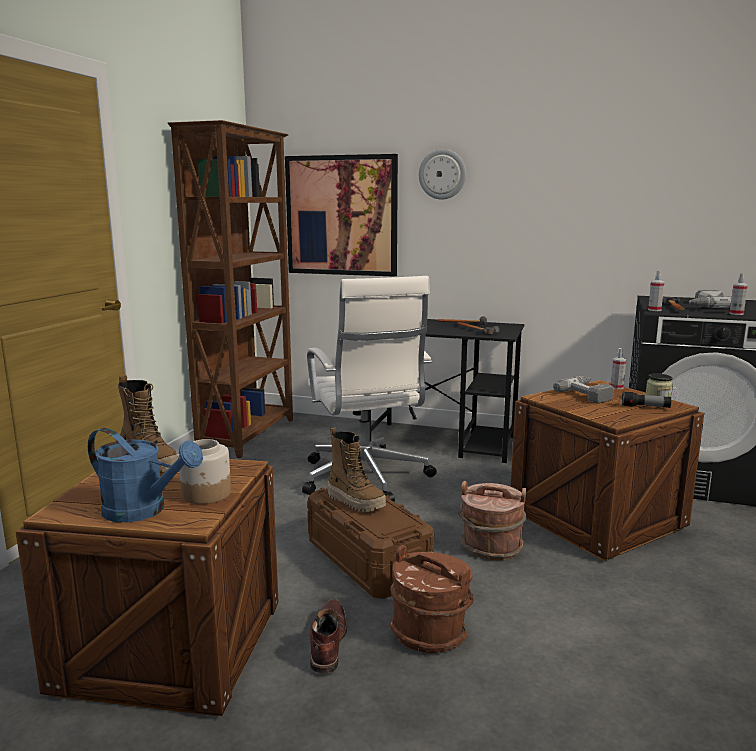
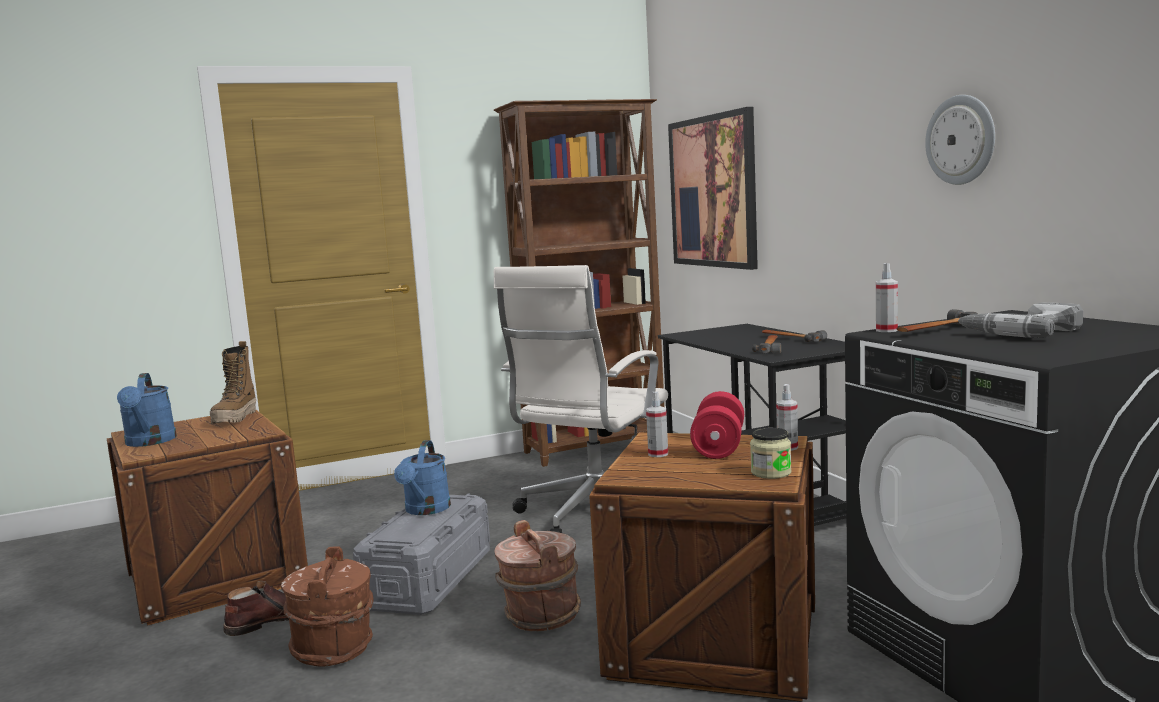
camera: 50 degrees right, 5 degrees down
jar [178,439,231,504] -> none
brown storage box [307,488,434,599] -> grey storage box [353,494,490,615]
boot [328,427,386,512] -> blue watering can [394,440,451,515]
wall clock [419,149,466,200] -> wall clock moved to [925,95,995,185]
power drill [553,376,614,403] -> red dumbbell [690,391,744,459]
flashlight [622,391,671,408] -> none
spray bottle [730,273,748,315] -> spray bottle moved to [646,391,668,457]

